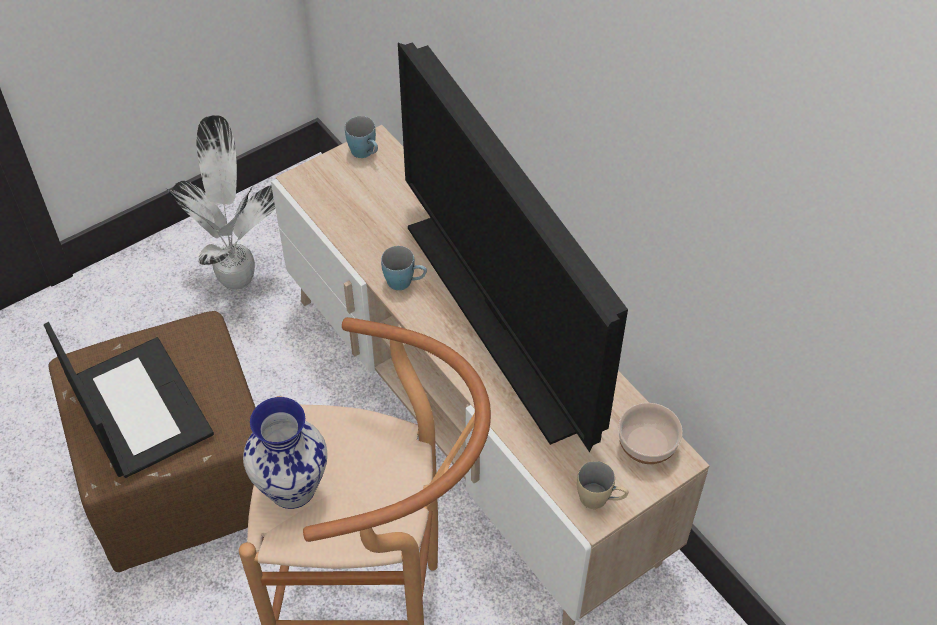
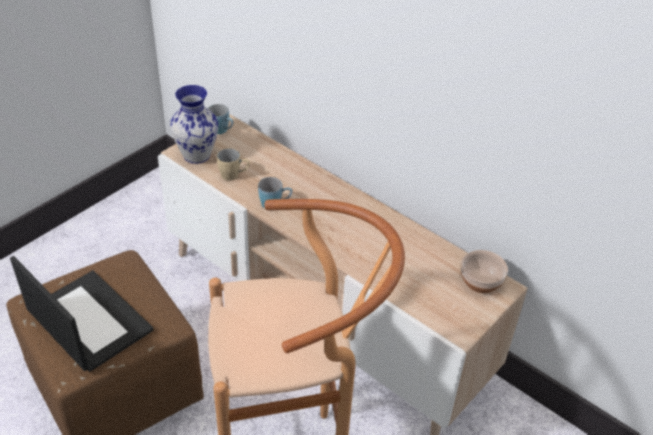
camera: 15 degrees left, 10 degrees down
potted plant [166,115,275,291] -> none
vase [243,397,327,509] -> vase moved to [170,85,218,164]
television [398,42,628,452] -> none
beige mug [577,461,629,509] -> beige mug moved to [217,148,250,181]

